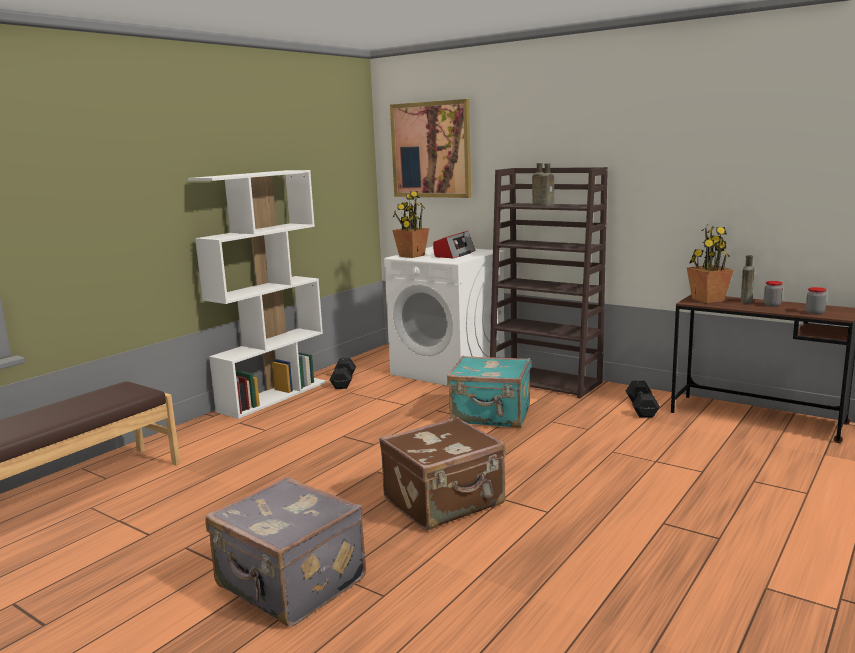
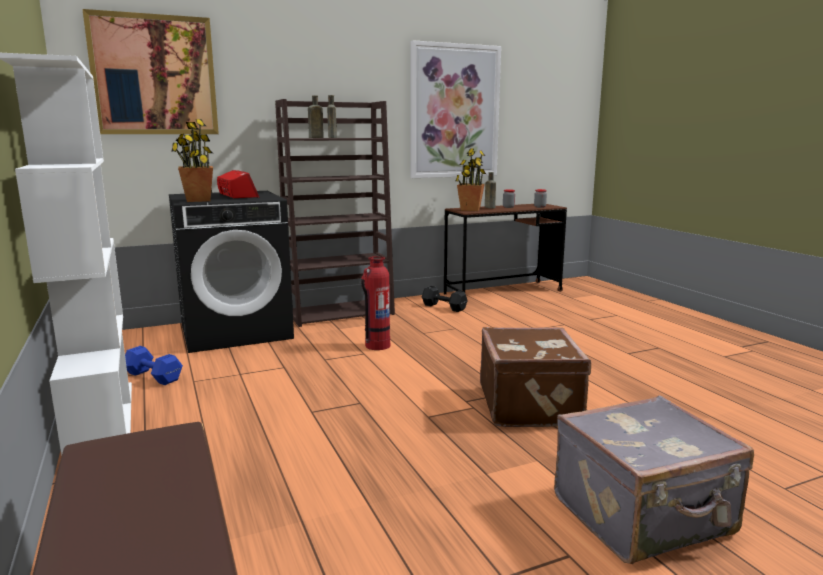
camera: 60 degrees left, 0 degrees up
black dumbbell [330,358,356,389] -> blue dumbbell [125,346,183,385]
white washing machine [384,246,505,386] -> black washing machine [169,191,294,353]
turquoise suitcase [447,356,531,428] -> fire extinguisher [361,256,390,350]
none -> picture [411,40,501,178]

